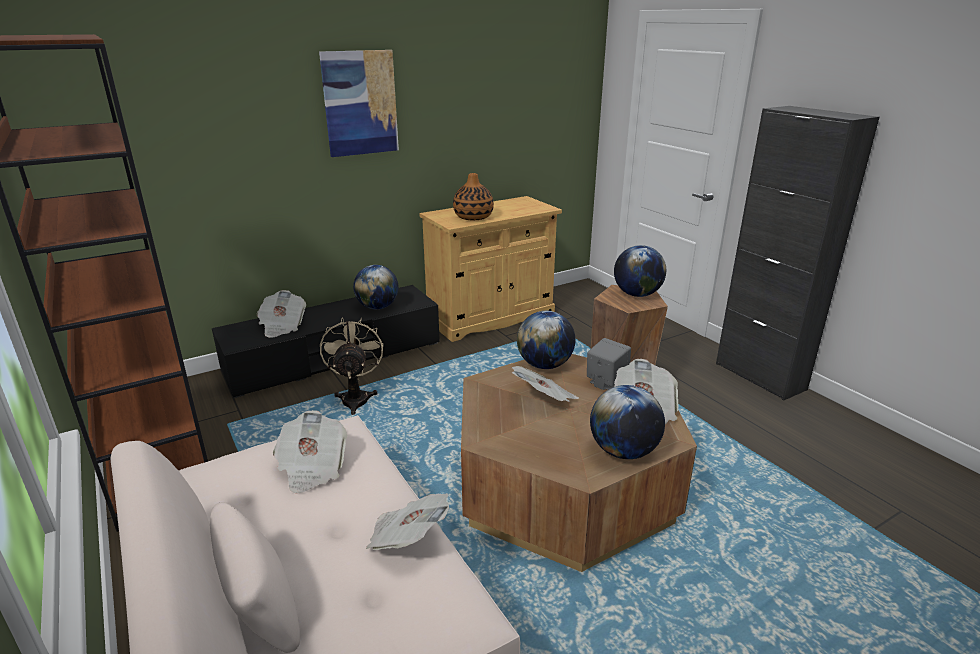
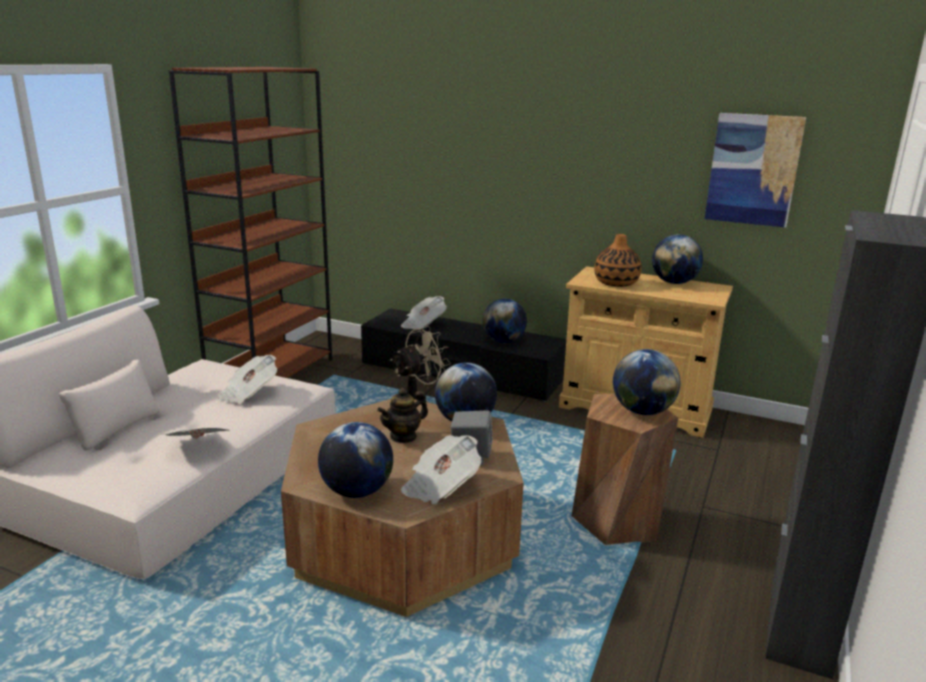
camera: 55 degrees right, 5 degrees down
picture [319,50,399,157] -> picture moved to [705,113,806,227]
newspaper [511,366,579,402] -> teapot [377,388,428,443]
none -> globe [652,234,703,284]

